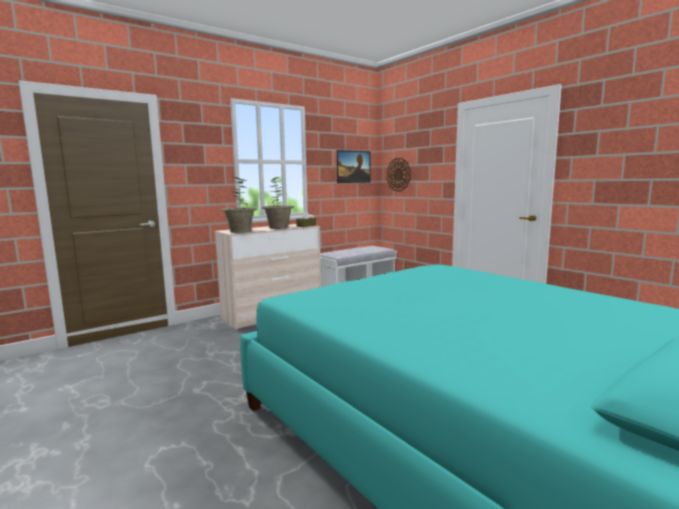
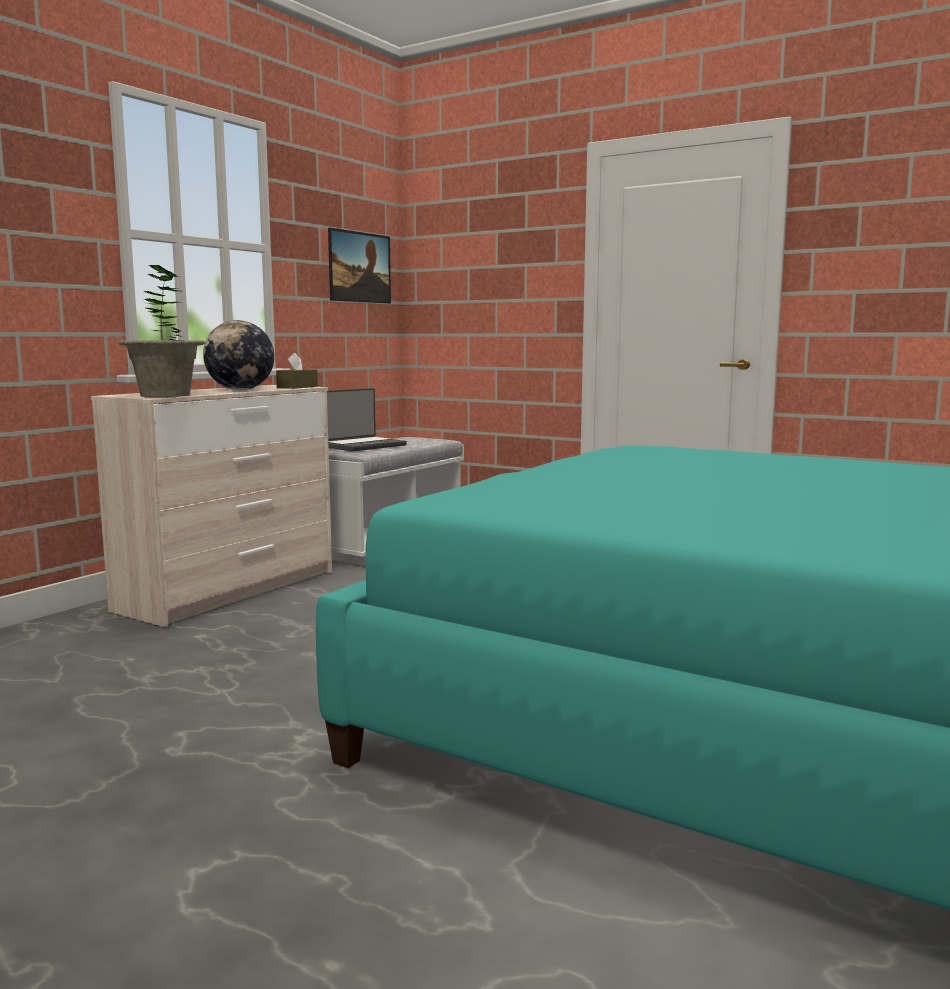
camera: 20 degrees left, 0 degrees up
potted plant [262,177,294,229] -> globe [203,320,274,390]
wall clock [387,158,411,191] -> none
none -> laptop [327,388,407,451]

